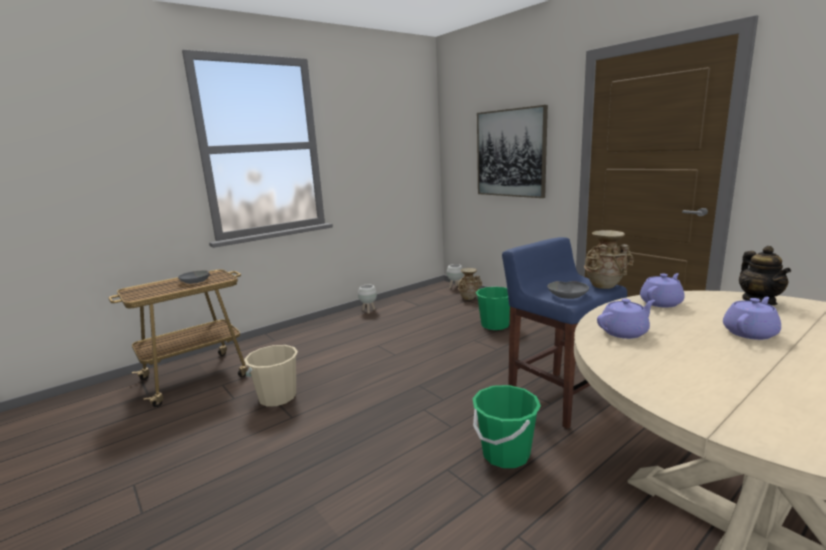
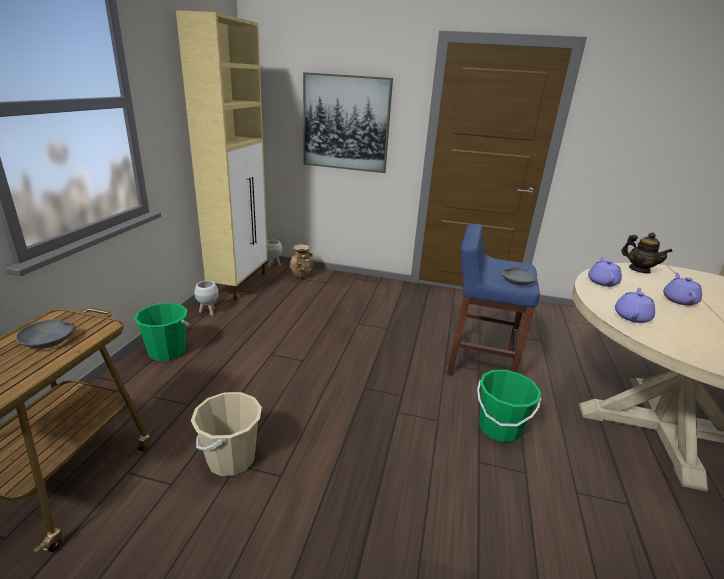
camera: 40 degrees left, 10 degrees up
green bucket [475,287,510,330] -> green bucket moved to [134,303,190,361]
beige vase [584,230,634,289] -> none
none -> beige cabinet [176,10,268,300]

